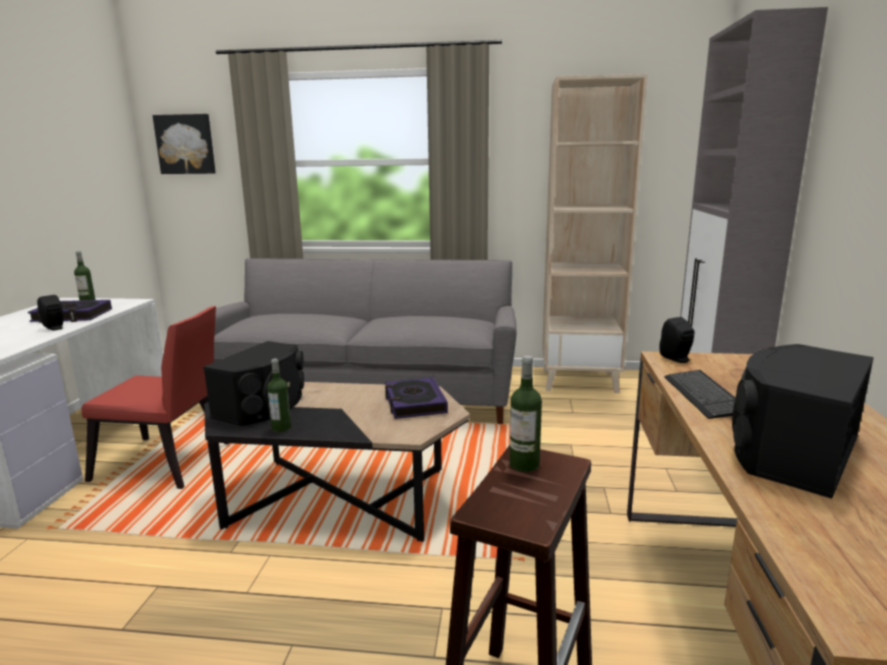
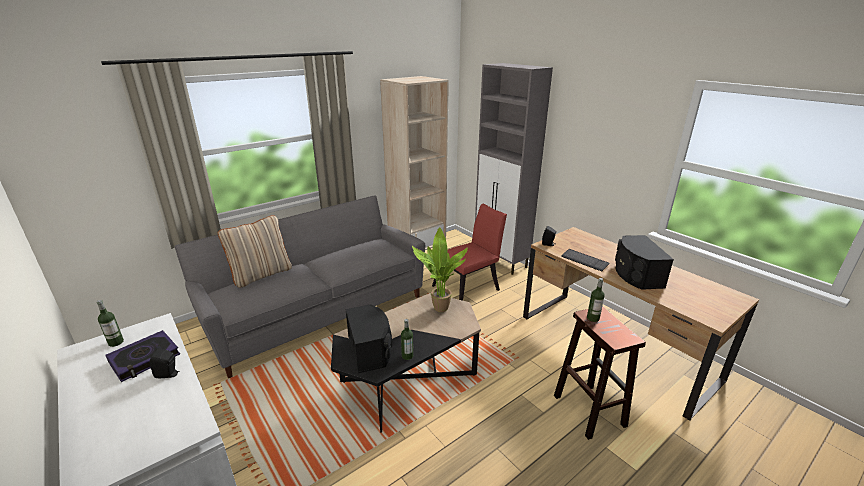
camera: 45 degrees left, 10 degrees up
red chair [81,306,230,489] -> red chair moved to [432,204,507,301]
picture [153,114,216,174] -> none
book [385,377,448,419] -> potted plant [412,227,468,312]
none -> beige pillow [218,215,292,288]

